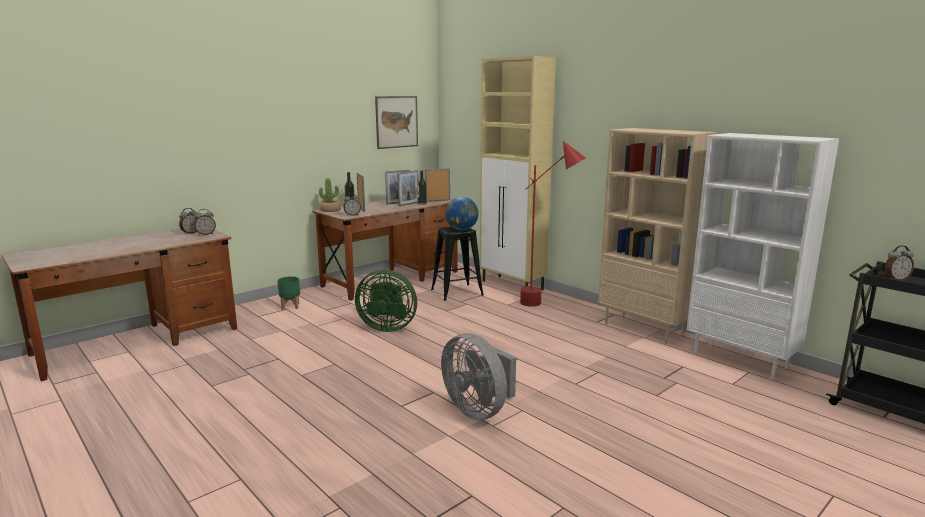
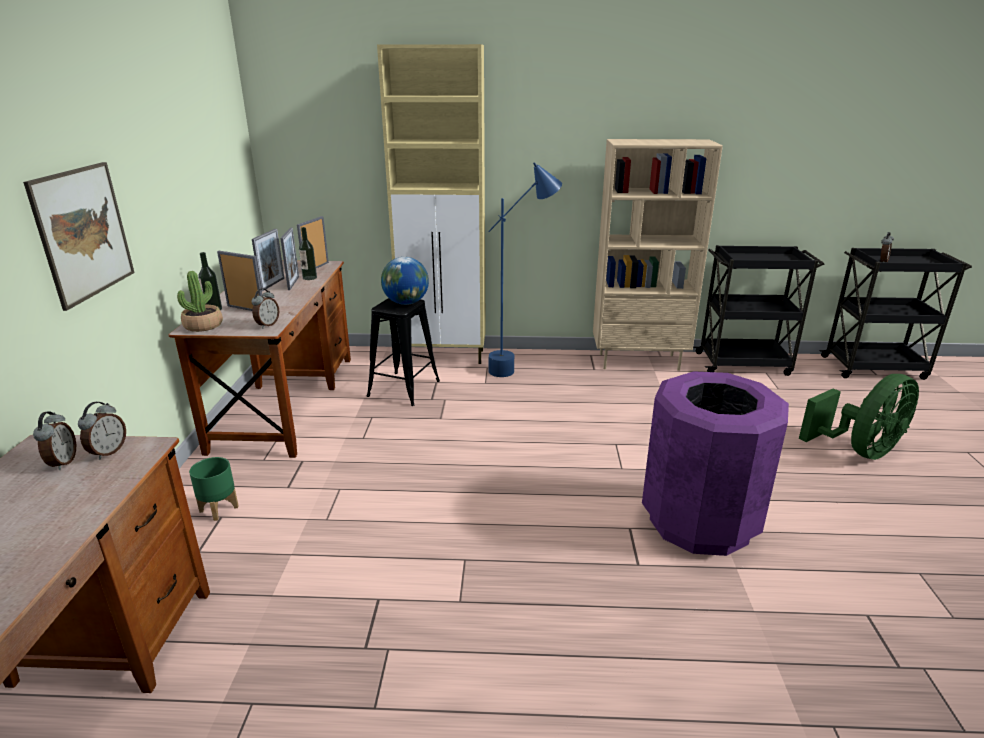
camera: 45 degrees left, 10 degrees up
green fan [355,270,417,332] -> green fan moved to [799,374,919,460]
picture [375,96,418,149] -> picture moved to [23,162,135,311]
grey fan [441,333,516,420] -> purple trash can [642,371,789,556]
red floor lamp [520,141,586,307] -> blue floor lamp [488,162,562,377]
white bookcase [687,133,839,380] -> black cart [693,245,824,376]

